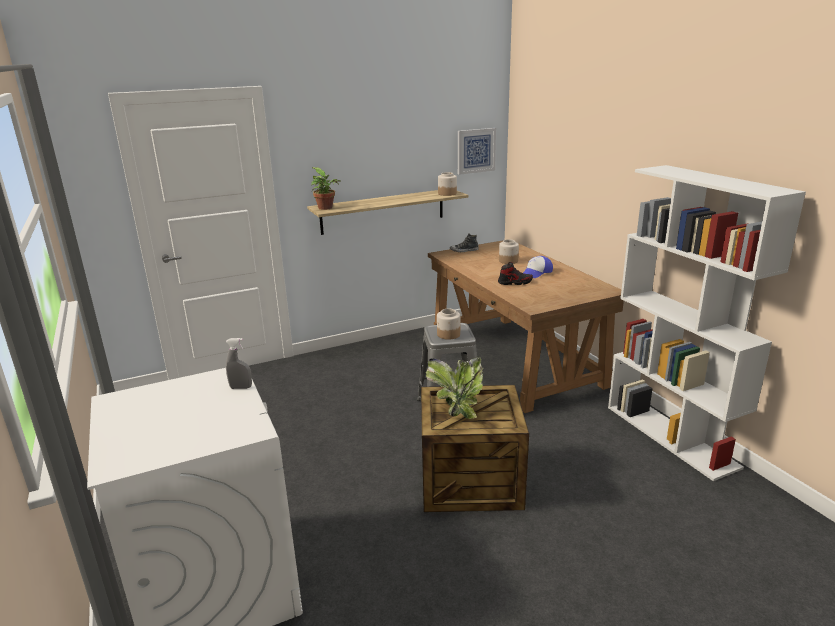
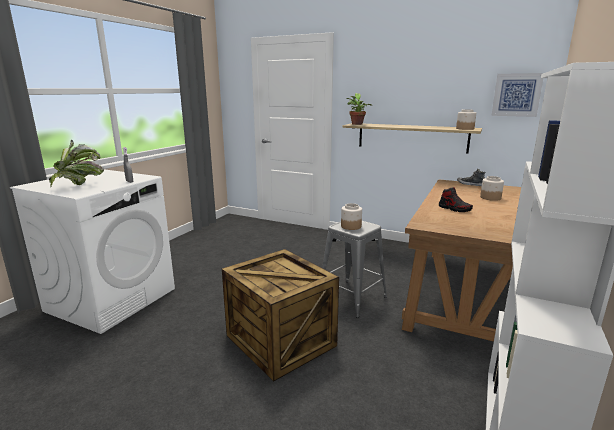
camera: 50 degrees right, 5 degrees down
potted plant [426,357,484,419] -> potted plant moved to [49,140,104,187]
cap [523,256,553,278] -> none

